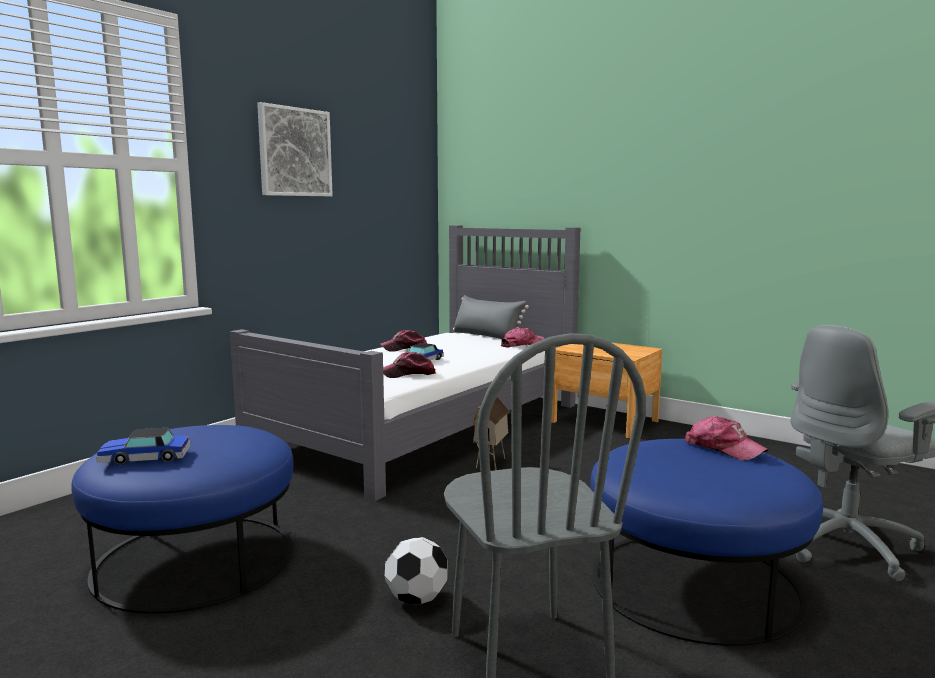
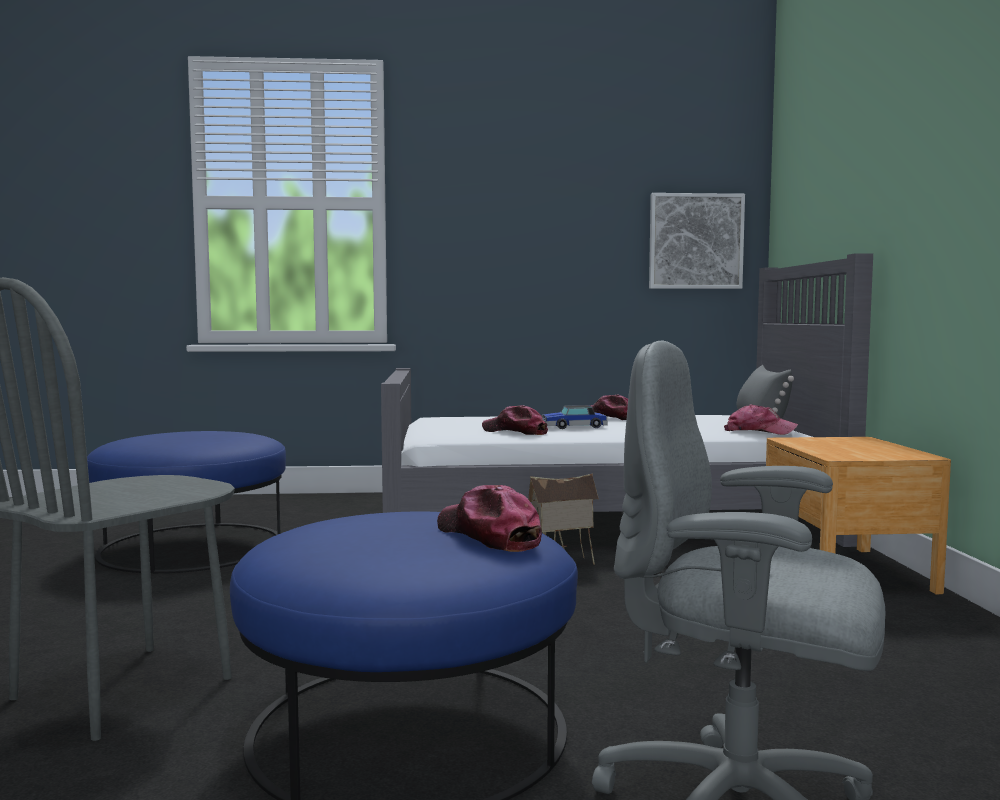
camera: 50 degrees right, 5 degrees down
toy car [96,428,190,465] -> none
picture [257,102,333,196] -> picture moved to [649,193,745,289]
football [385,537,448,605] -> none
cap [685,416,769,461] -> cap turned 135 degrees clockwise [437,485,542,552]

